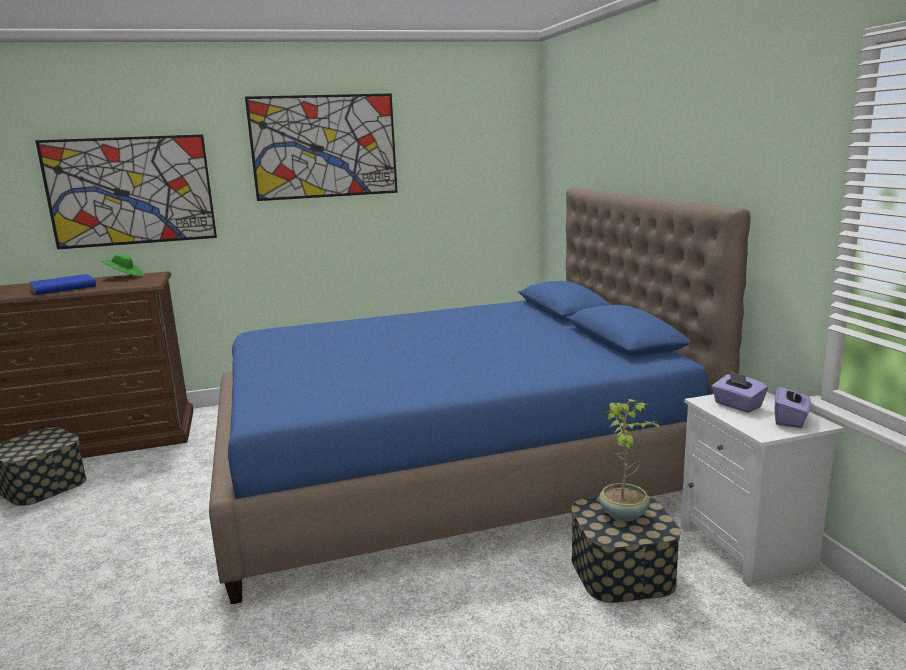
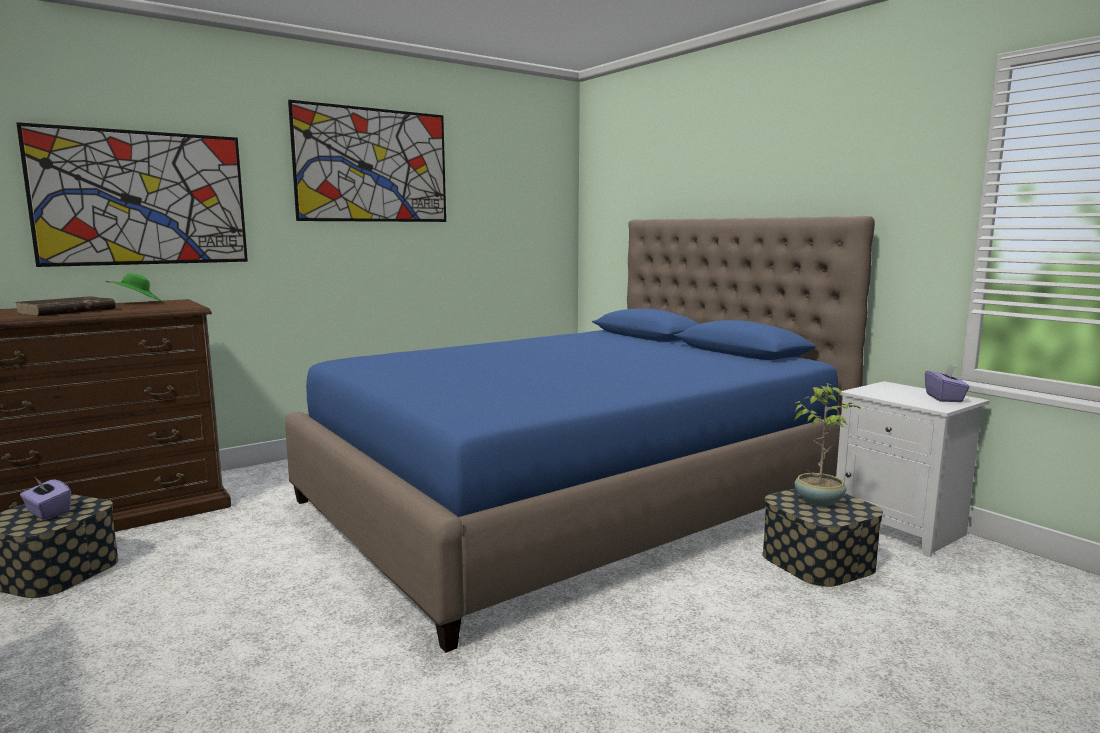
camera: 20 degrees left, 5 degrees down
blue book [29,274,96,295] -> brown book [14,296,116,316]
purple tissue box [712,371,768,413] -> purple tissue box moved to [20,478,71,520]

